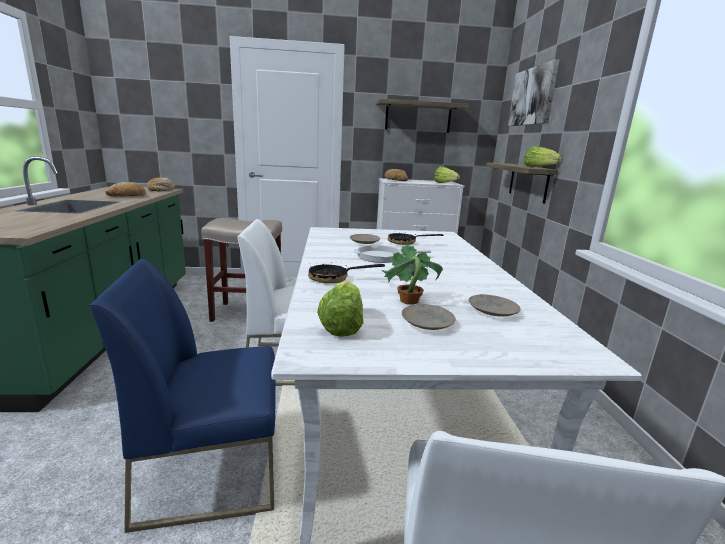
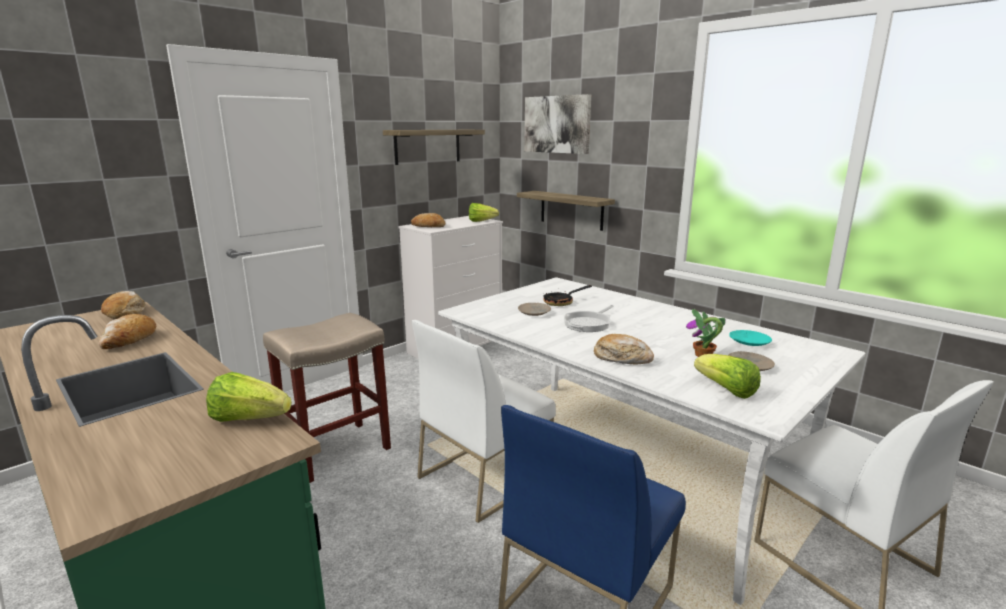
camera: 40 degrees left, 0 degrees up
frying pan [308,261,385,283] -> bread [594,334,654,364]
beige plate [469,294,521,317] -> turquoise plate [729,330,772,346]
lettuce [524,146,562,167] -> lettuce moved to [206,372,292,422]

